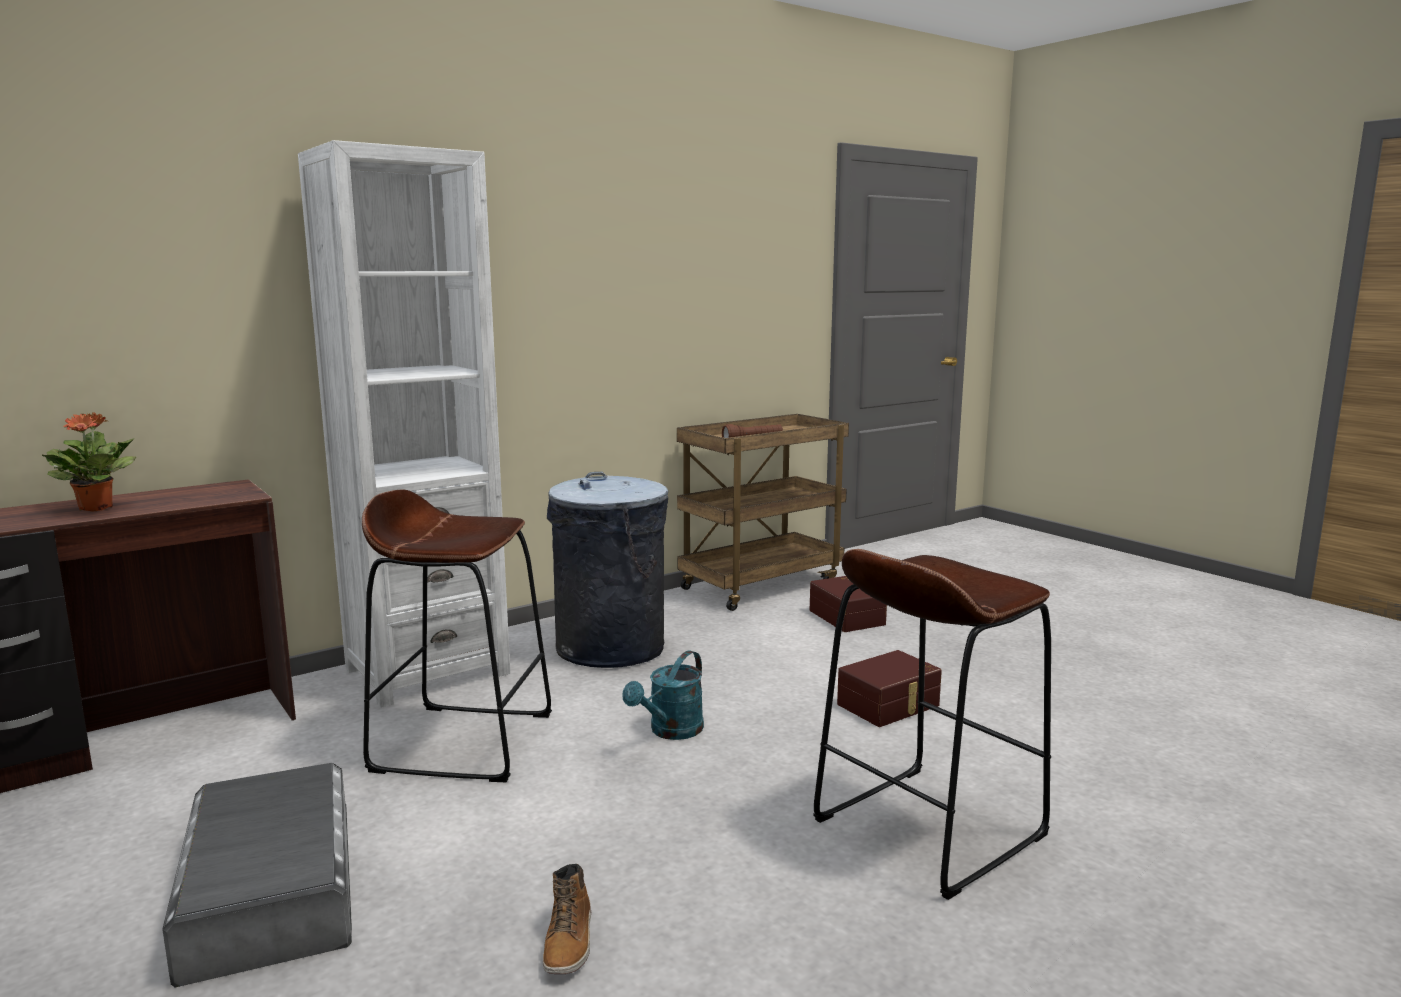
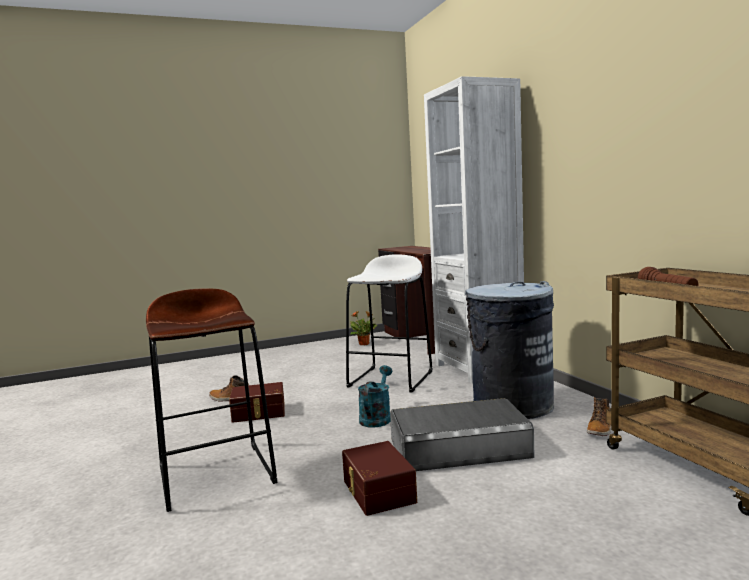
camera: 105 degrees right, 5 degrees down
potted plant [42,412,136,512] -> potted plant moved to [349,311,377,345]
grey storage box [162,763,352,987] -> grey storage box moved to [390,398,535,471]
brown stool [362,489,552,782] -> white stool [346,254,432,392]
turquoise watering can [622,650,704,740] -> turquoise watering can turned 60 degrees clockwise [358,365,392,428]
brown storage box [810,576,887,632] -> brown storage box moved to [229,382,285,423]
none -> boot [587,397,611,436]

